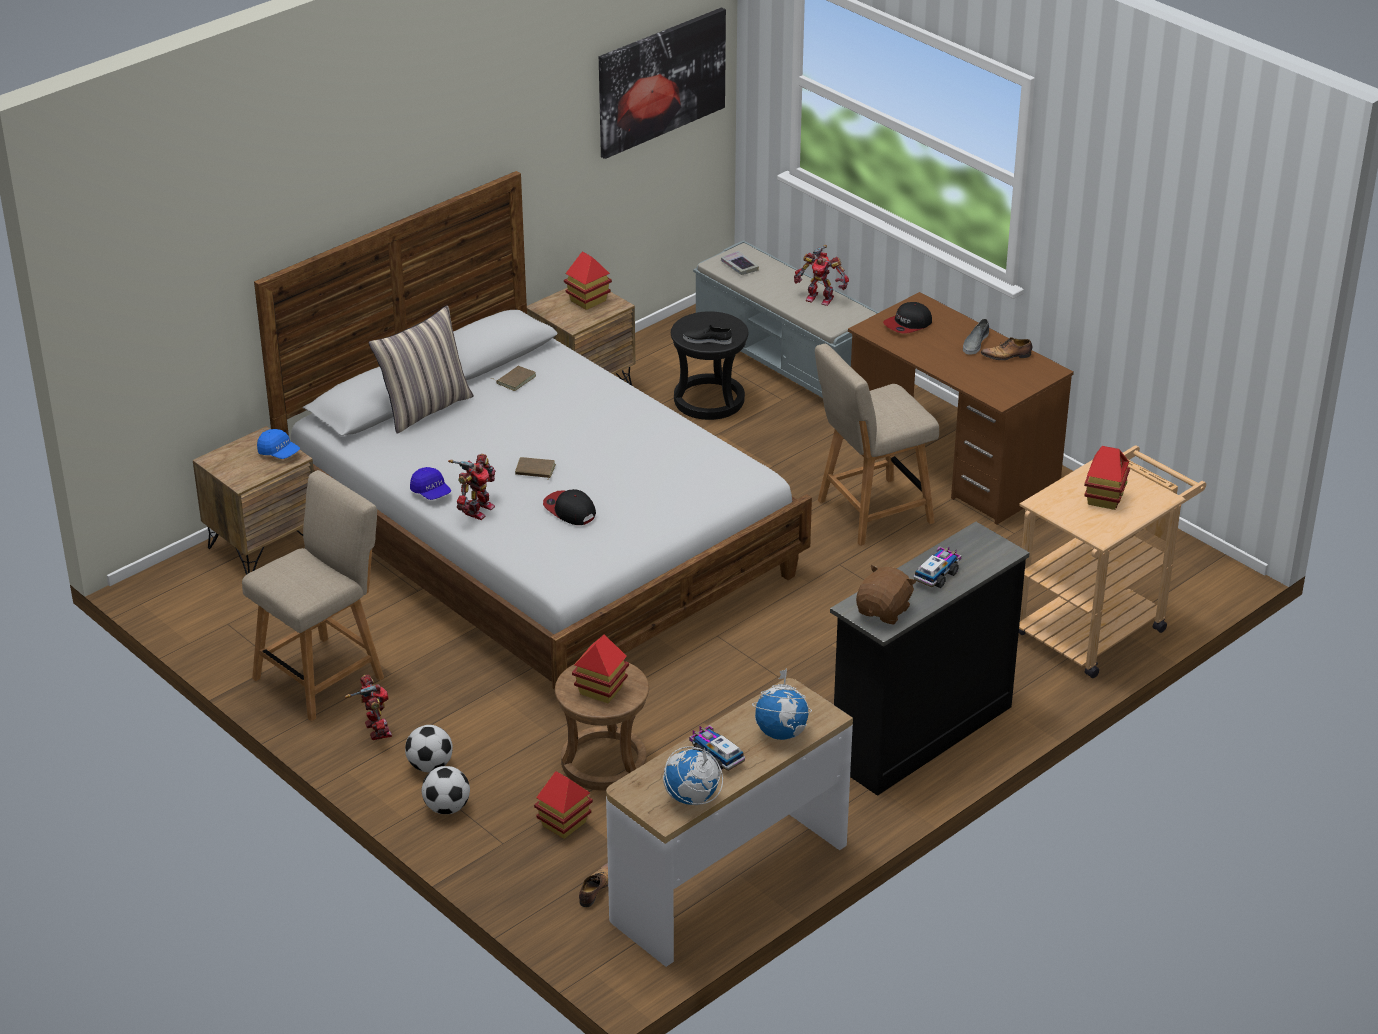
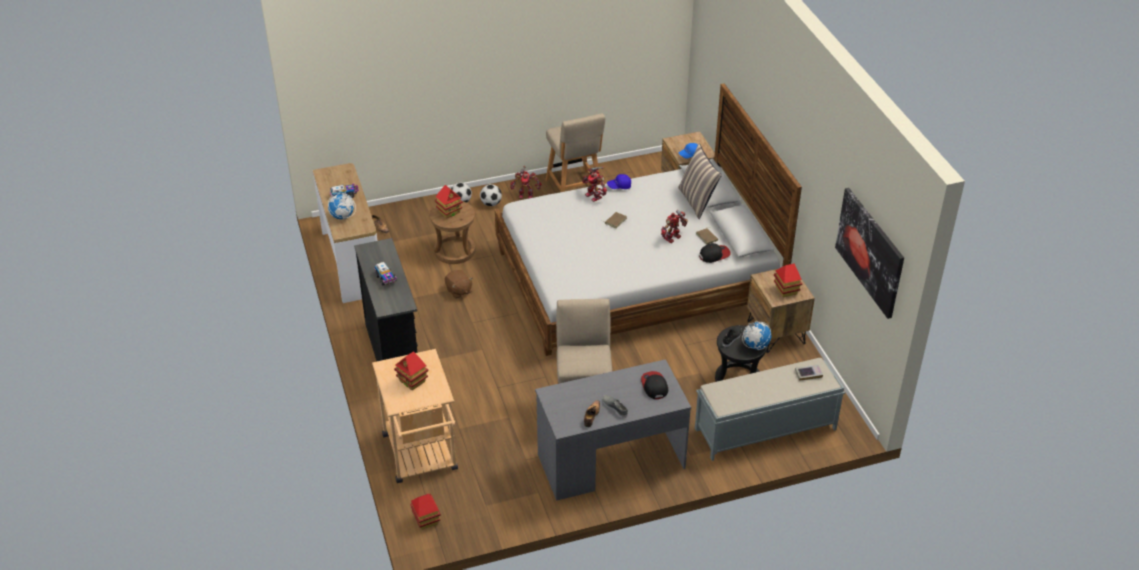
camera: 115 degrees right, 5 degrees up
toy house [534,771,593,839] -> toy house moved to [410,494,441,529]
cap [543,489,596,525] -> cap moved to [699,243,731,263]
globe [663,746,723,805] -> globe moved to [742,322,771,350]
toy robot [794,245,849,306] -> toy robot moved to [661,210,688,243]
brown desk [848,292,1074,525] -> grey desk [535,359,691,501]
brown plush toy [856,565,916,624] -> brown plush toy moved to [445,270,473,299]

